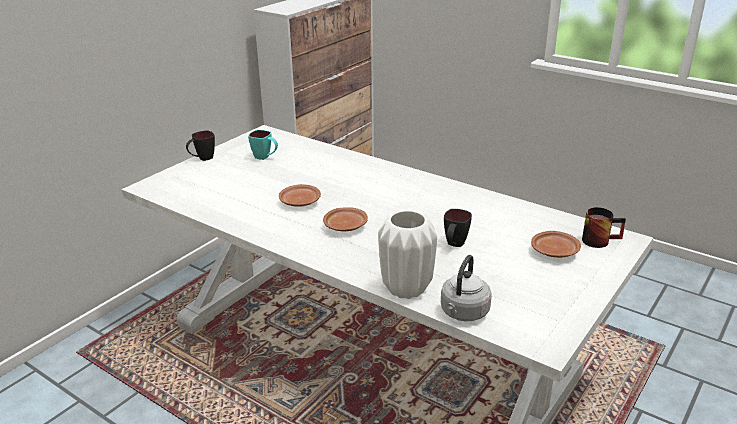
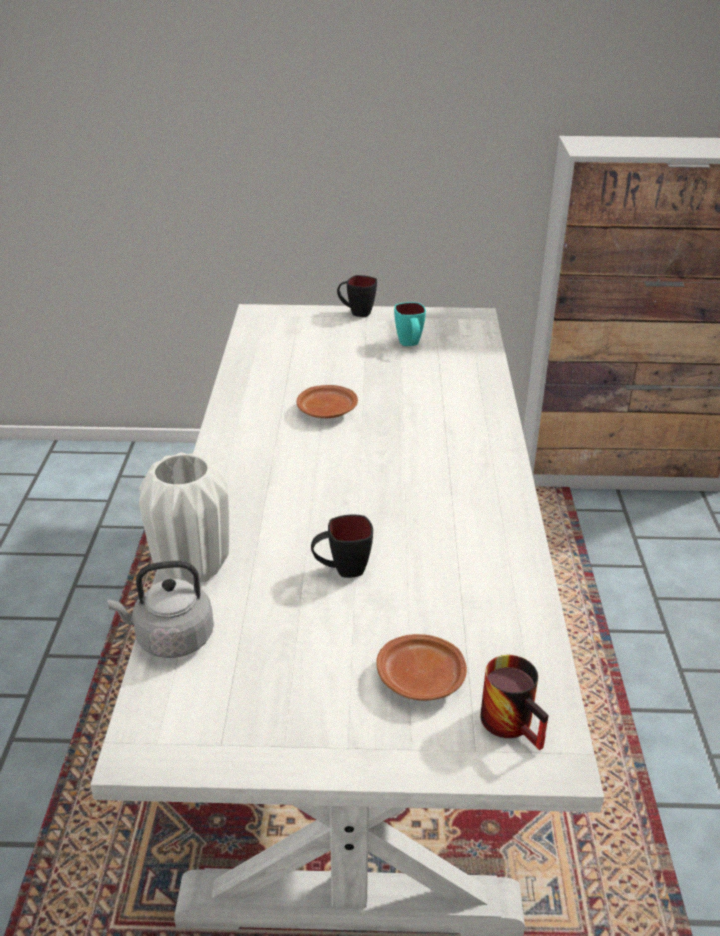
camera: 55 degrees right, 5 degrees up
brown plate [323,207,368,231] -> none

